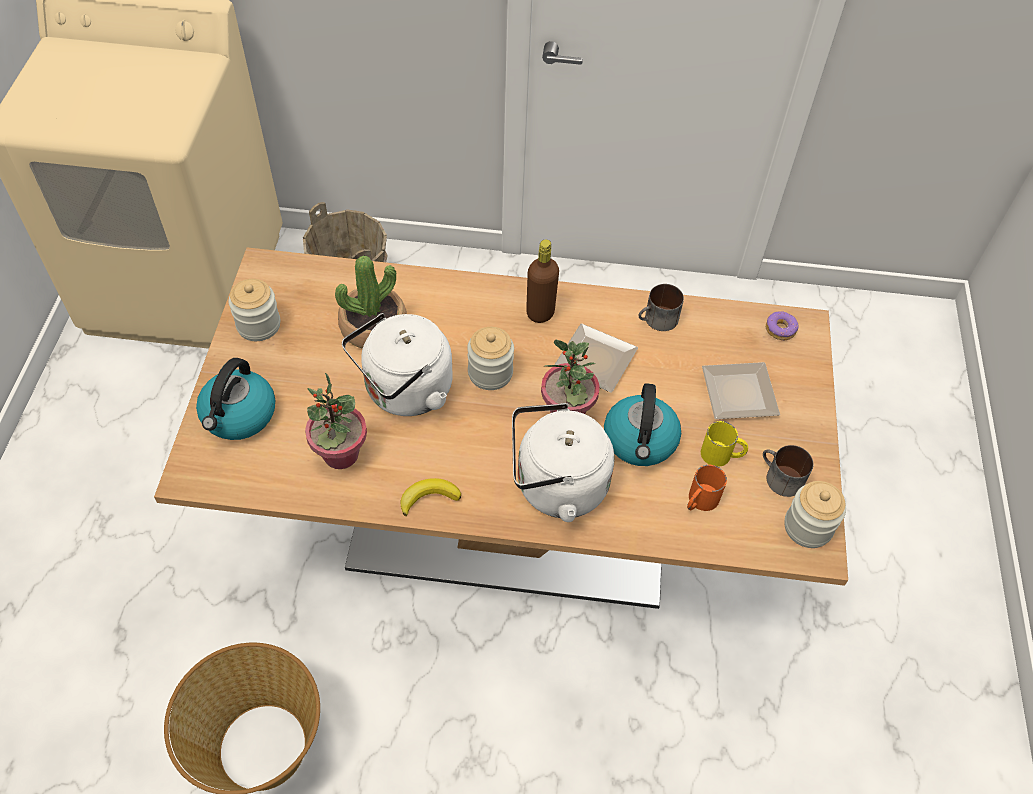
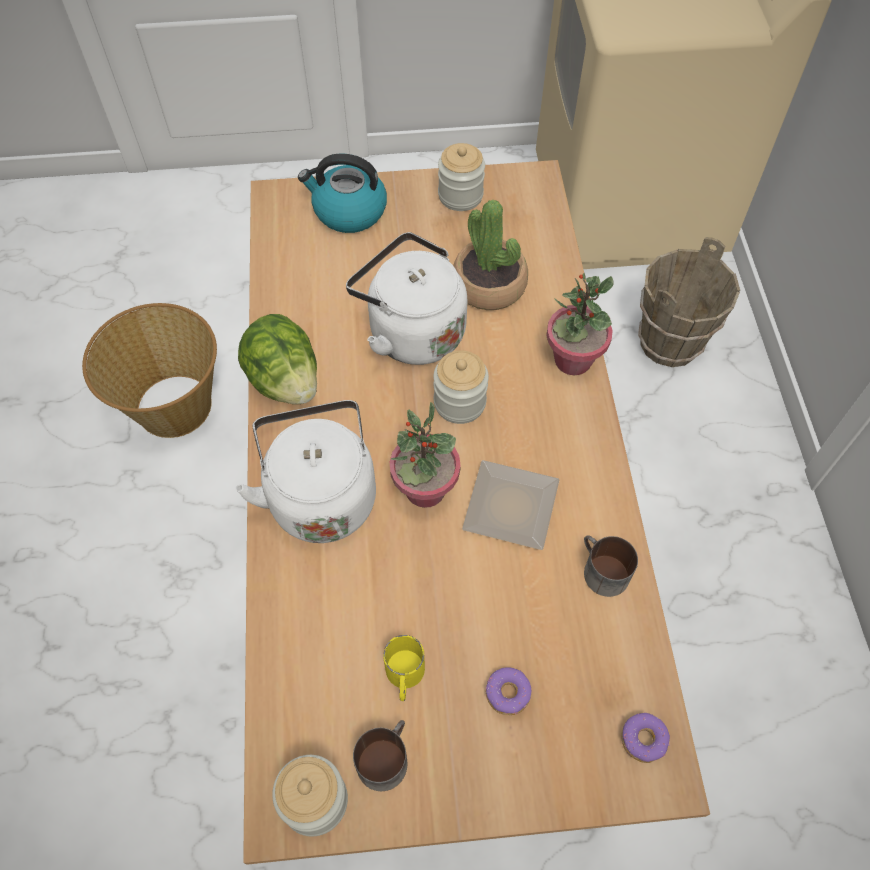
camera: 80 degrees right, 5 degrees up
potted plant [305,373,367,469] -> potted plant moved to [546,273,614,375]
banana [401,478,461,516] -> lettuce [238,314,317,405]
brown bottle [526,239,559,323] -> none
kettle [604,383,681,466] -> none
orange mug [687,465,727,511] -> none
plate [702,362,780,419] -> donut [486,667,532,715]

